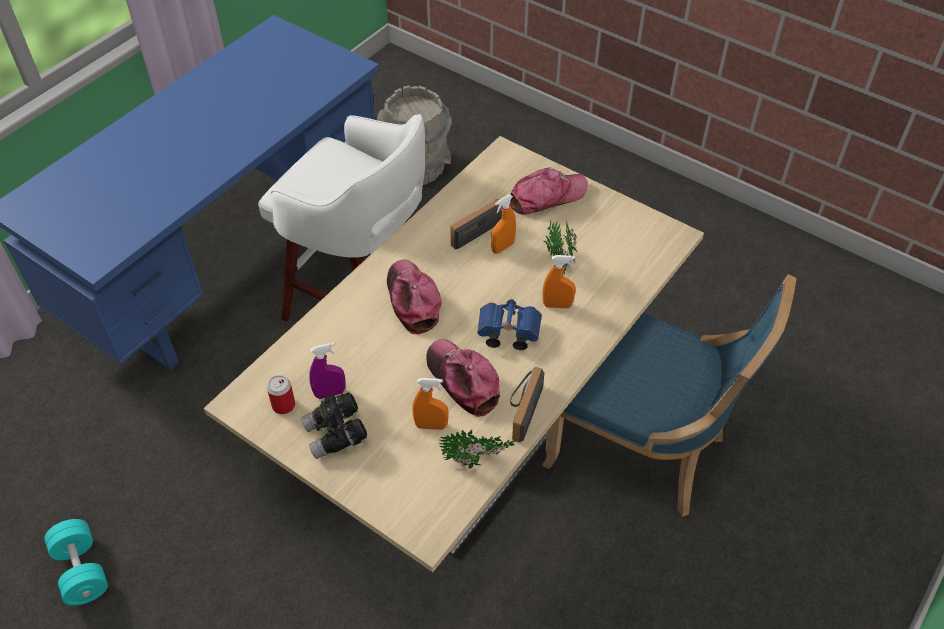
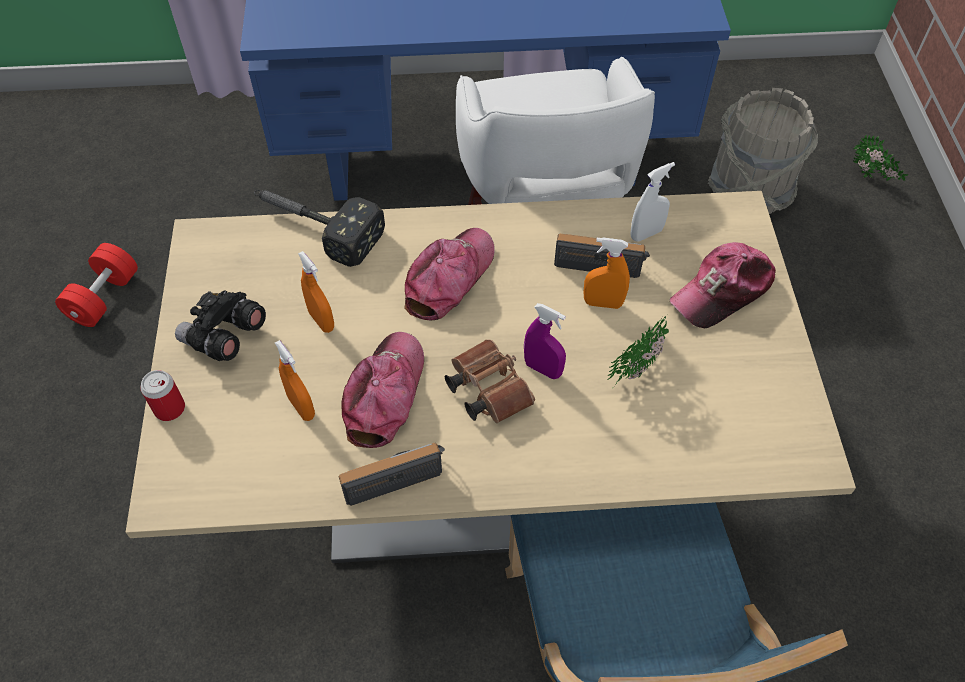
camera: 50 degrees right, 5 degrees up
turquoise dumbbell [45,519,108,606] -> red dumbbell [55,243,138,327]
can [267,375,295,414] -> can moved to [141,370,185,421]
purple spray bottle [309,342,346,399] -> purple spray bottle moved to [524,303,566,379]
potted plant [440,429,516,468] -> potted plant moved to [852,135,909,181]
blue binoculars [477,299,542,350] -> brown binoculars [445,339,535,423]
cap [509,167,588,215] -> cap turned 120 degrees clockwise [670,242,776,328]
orange spray bottle [542,255,576,308] -> orange spray bottle moved to [298,251,334,333]
none -> hammer [254,190,385,267]
none -> white spray bottle [631,162,675,242]

